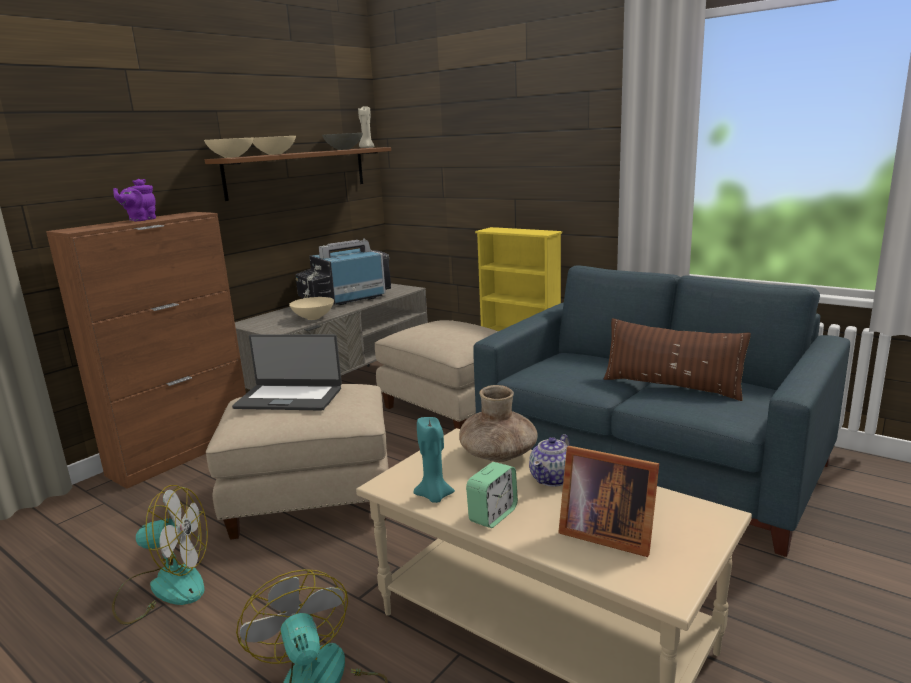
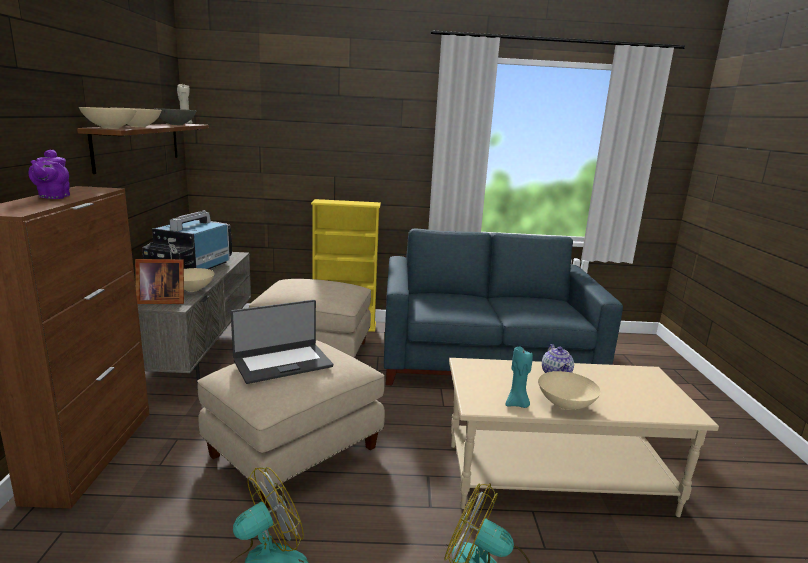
camera: 40 degrees left, 0 degrees up
brown vase [459,385,538,462] -> none
alarm clock [466,462,518,528] -> beige bowl [538,371,601,410]
picture frame [558,446,659,557] -> picture frame moved to [135,259,184,304]
brown pillow [604,318,751,401] -> none

